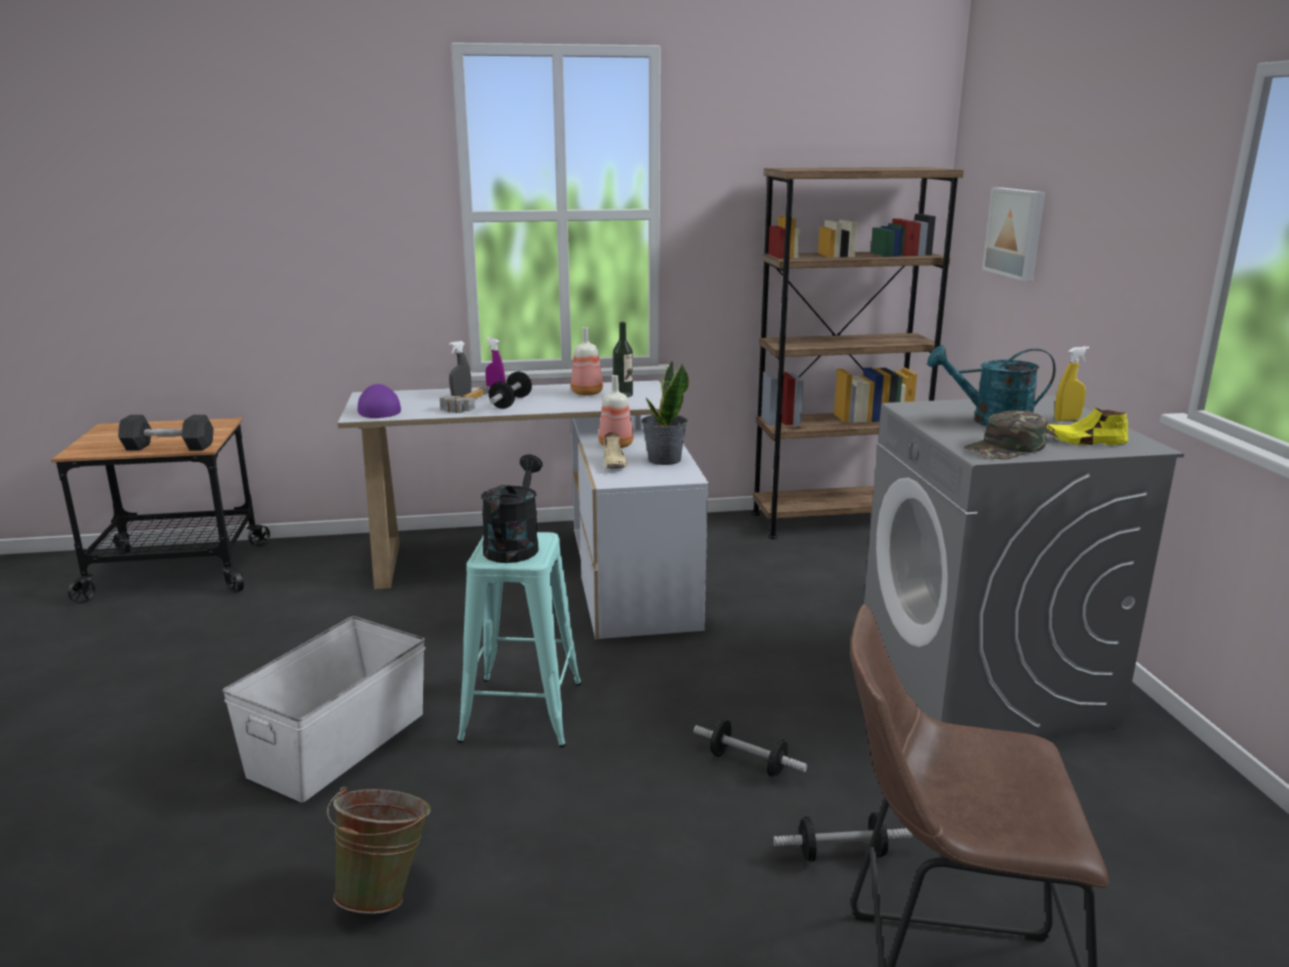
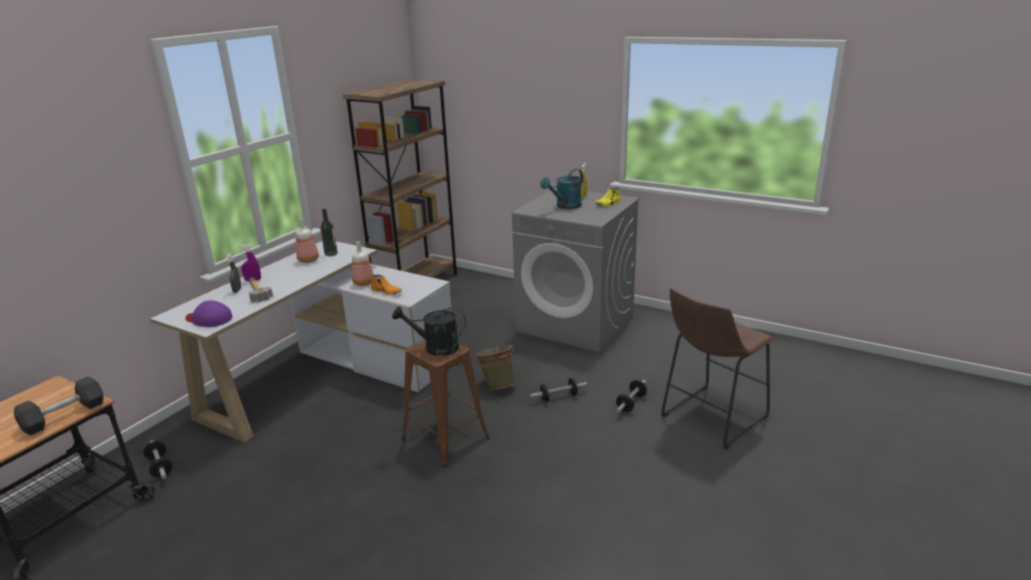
camera: 50 degrees left, 5 degrees up
white storage box [222,616,425,803] -> none
green bucket [327,786,431,914] -> green bucket moved to [475,343,514,390]
turquoise stool [457,532,582,748] -> brown stool [401,340,490,467]
black watering can [481,454,543,563] -> black watering can turned 45 degrees counterclockwise [392,306,466,356]
dumbbell [489,371,532,409] -> dumbbell moved to [143,440,173,479]
beige shoe [604,432,627,468] -> orange shoe [371,275,402,295]
potted plant [641,360,689,465] -> none
green cap [964,410,1047,460] -> none
picture [982,187,1045,281] -> none

